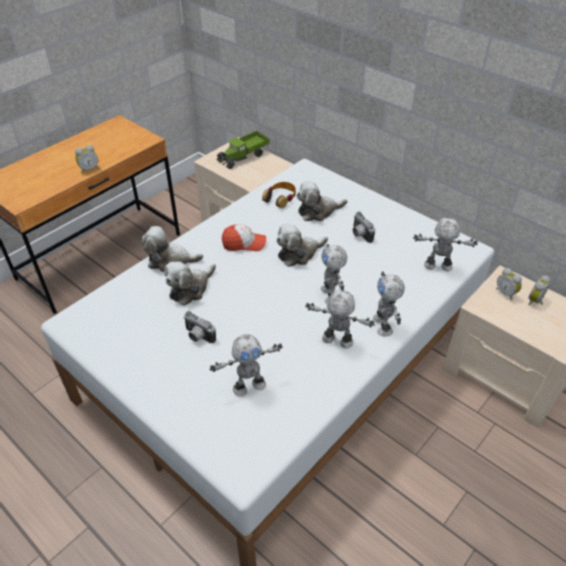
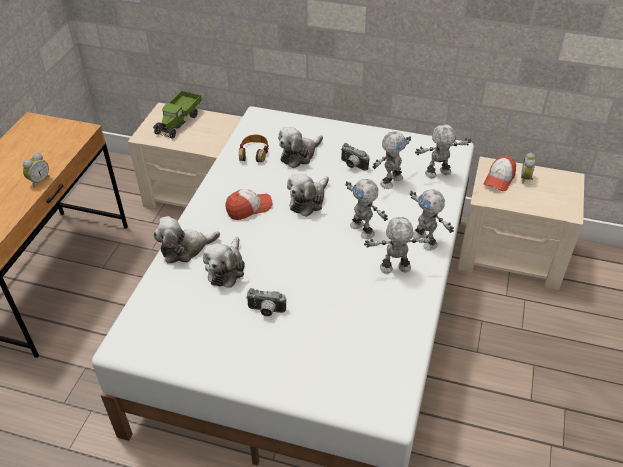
camera: 25 degrees left, 0 degrees up
toy robot [210,334,283,397] -> toy robot moved to [373,132,411,189]
alarm clock [496,268,522,300] -> cap [483,155,516,191]

